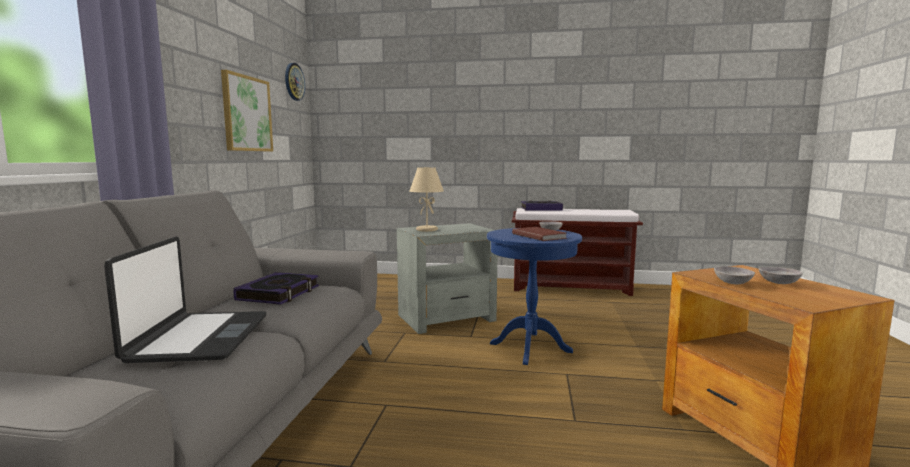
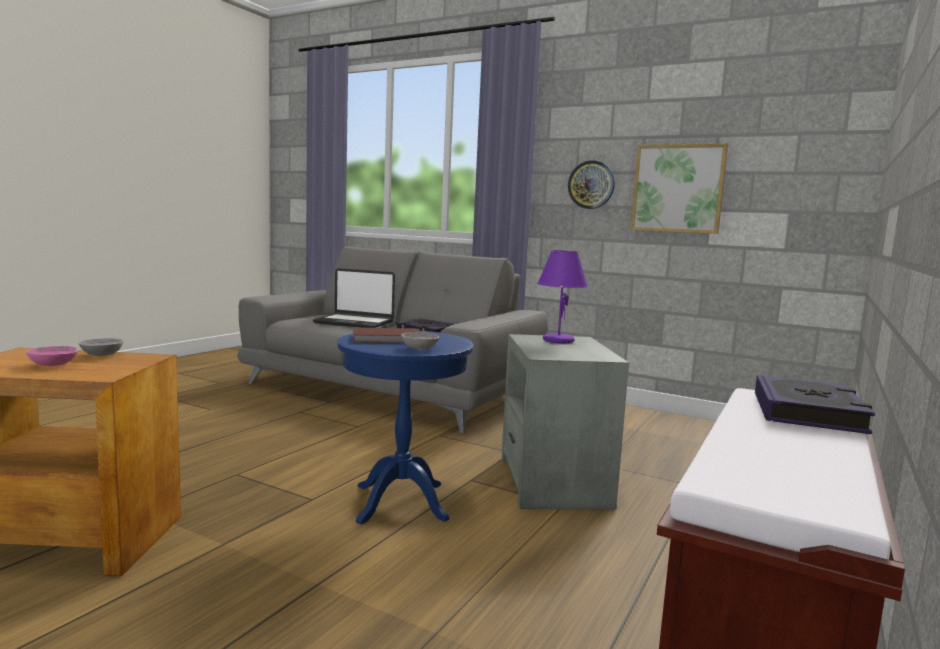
camera: 110 degrees right, 0 degrees up
wall clock [285,63,305,101] -> wall clock moved to [568,160,615,209]
beige table lamp [409,167,444,232] -> purple table lamp [537,250,588,343]
grey bowl [759,267,803,284] -> pink bowl [26,346,78,366]

